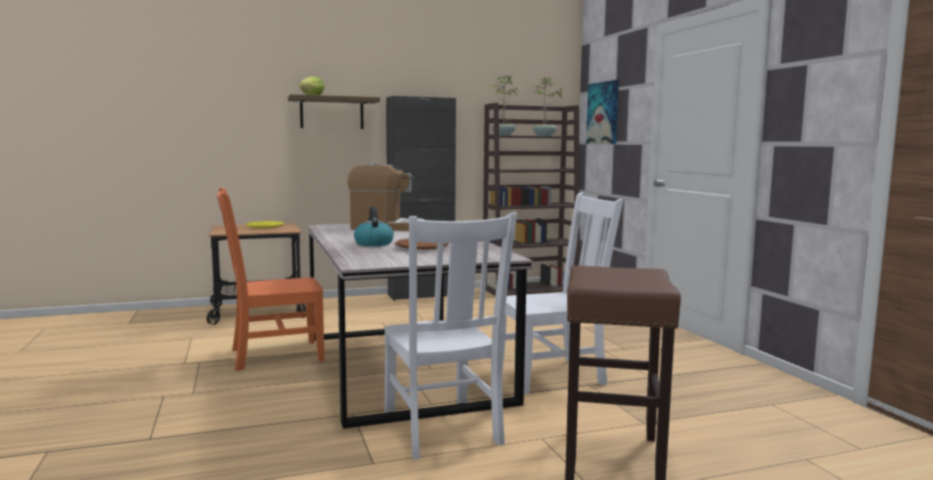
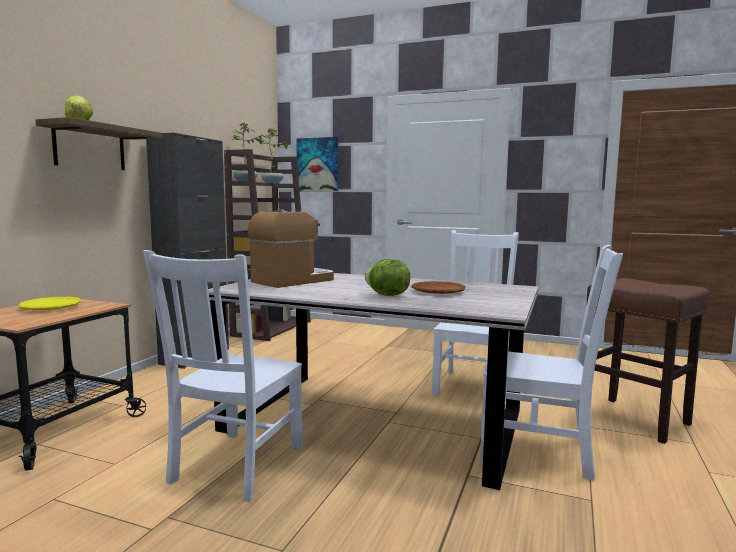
camera: 50 degrees left, 0 degrees up
orange chair [217,188,325,371] -> white chair [143,250,303,501]
kettle [354,206,394,246] -> lettuce [364,259,410,296]

